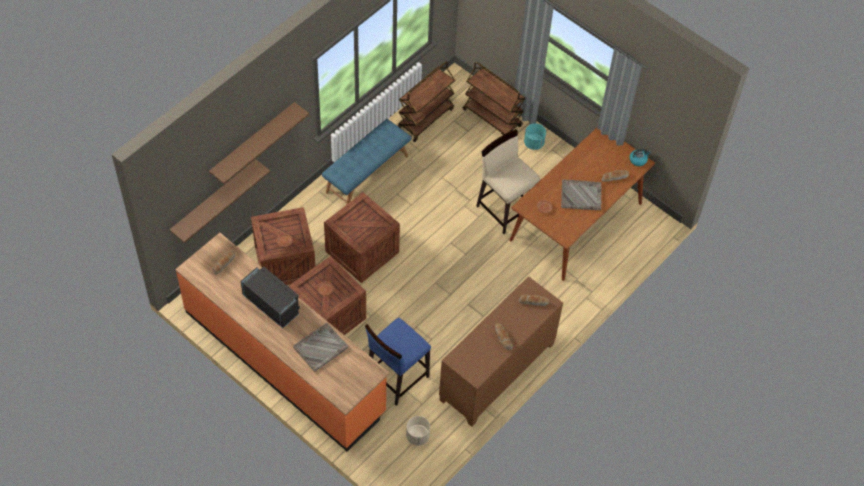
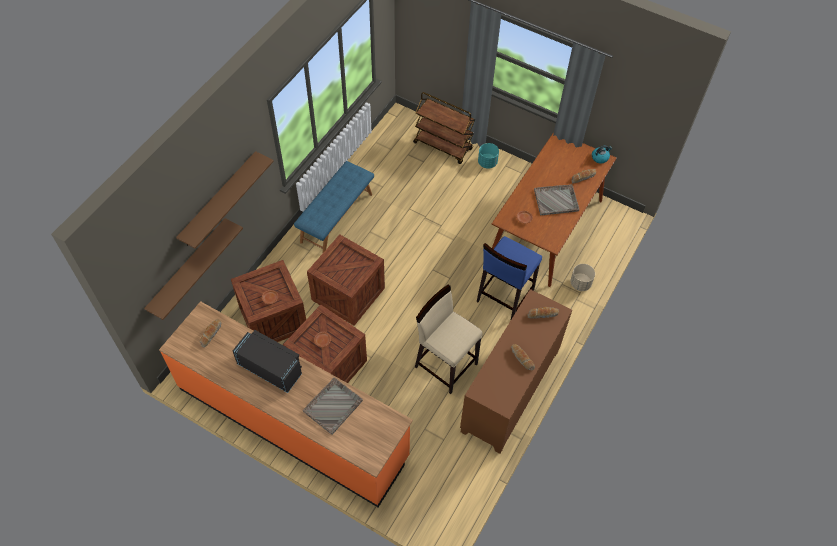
camera: 10 degrees left, 0 degrees up
blue stool [365,318,431,406] -> blue stool moved to [477,236,542,321]
brown cart [398,61,455,142] -> none
beige planter [406,416,430,446] -> beige planter moved to [570,264,595,291]
beige stool [476,129,540,234] -> beige stool moved to [415,285,483,394]

